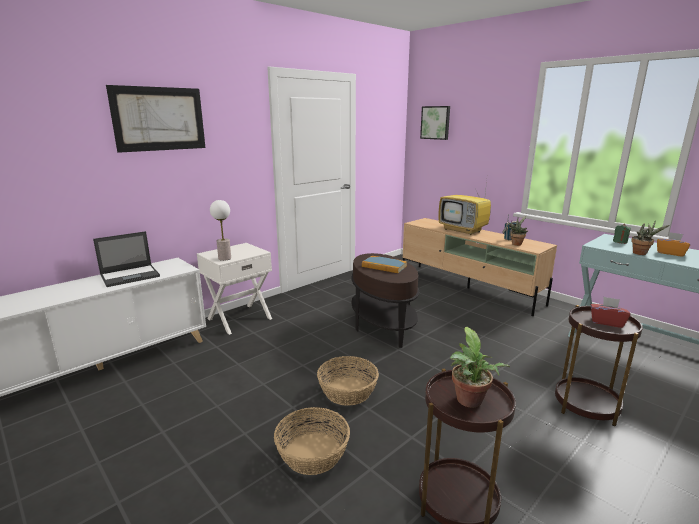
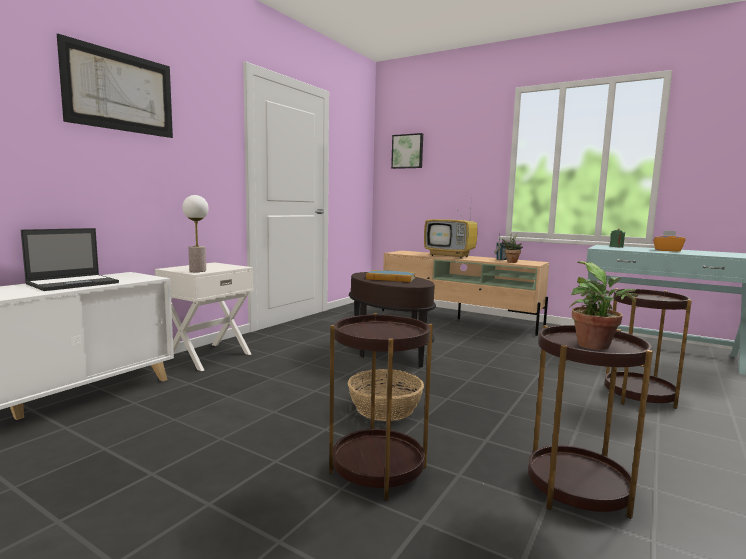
camera: 15 degrees left, 10 degrees down
basket [274,407,350,475] -> brown side table [329,313,433,500]
red tissue box [591,297,631,328] -> none
potted plant [631,220,669,255] -> none

